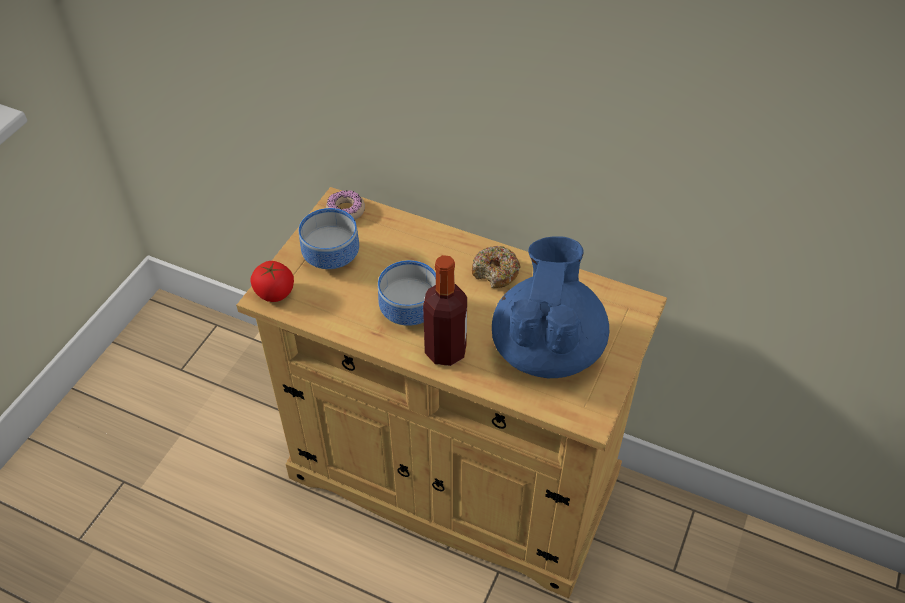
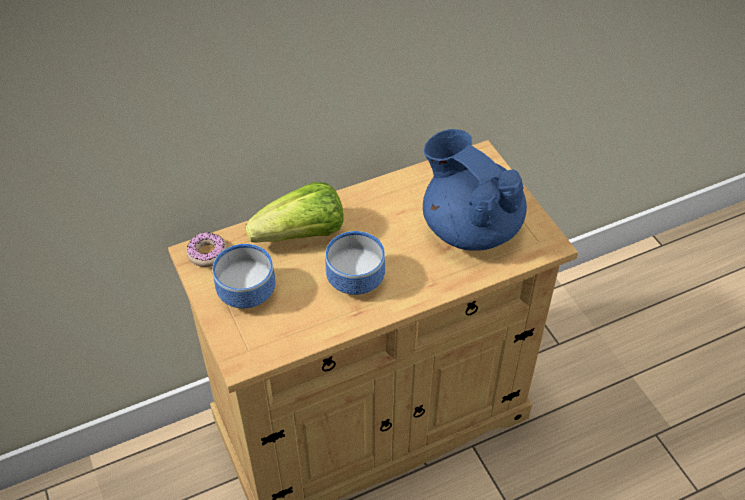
camera: 50 degrees left, 0 degrees up
tomato [250,261,294,302] -> none
bottle [423,255,467,366] -> none
donut [472,246,520,288] -> none
none -> lettuce [246,182,343,243]

